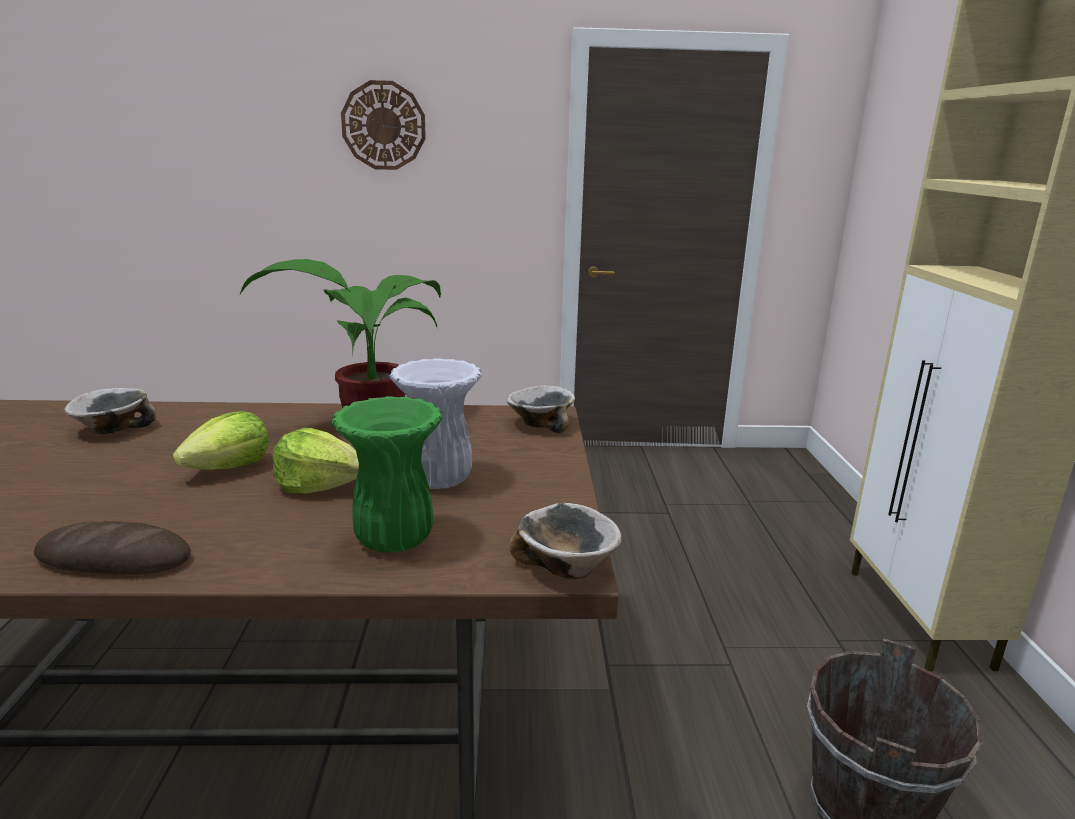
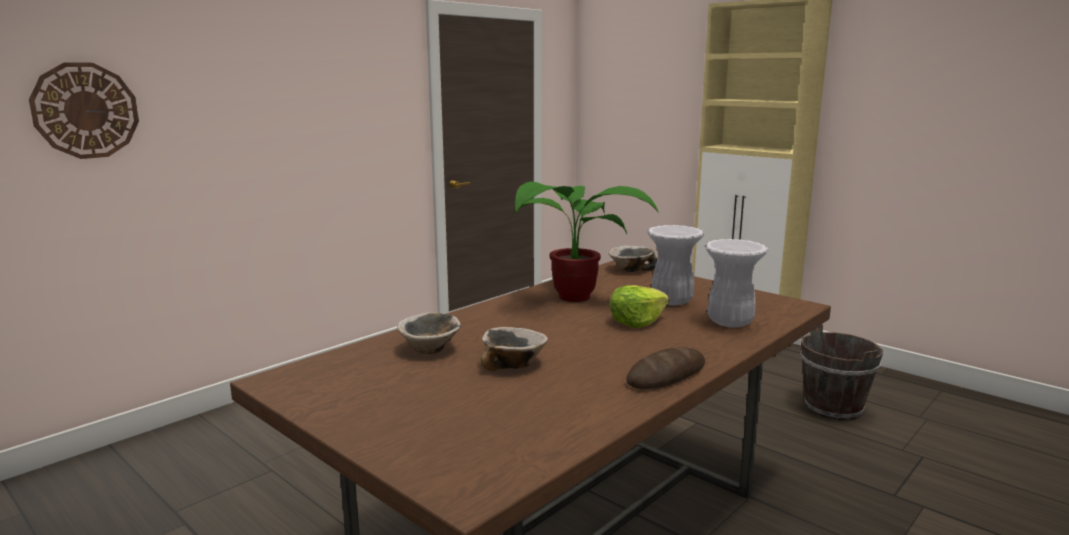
camera: 45 degrees left, 5 degrees down
lettuce [173,411,269,470] -> none
green vase [331,396,443,553] -> white vase [705,239,768,328]
wall clock [341,80,426,170] -> wall clock moved to [29,62,139,159]
bowl [510,503,622,579] -> bowl moved to [481,327,548,371]

